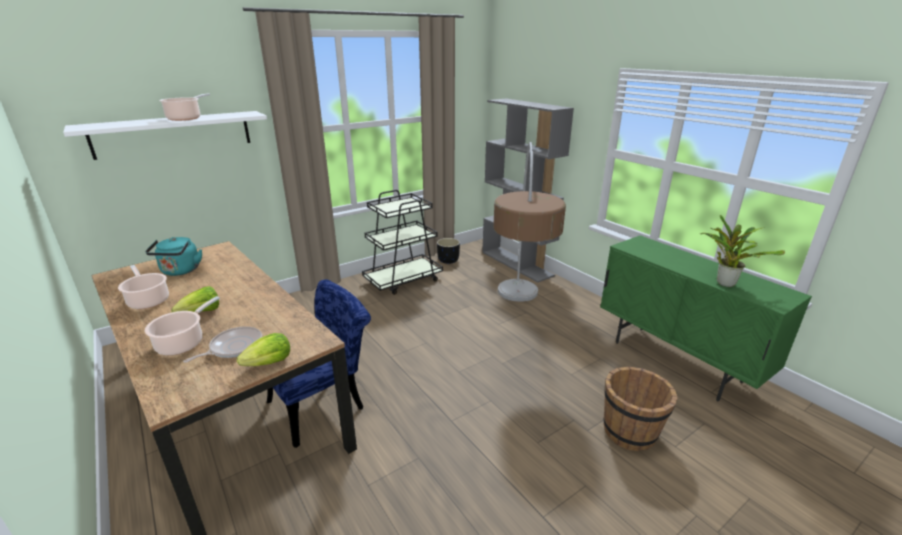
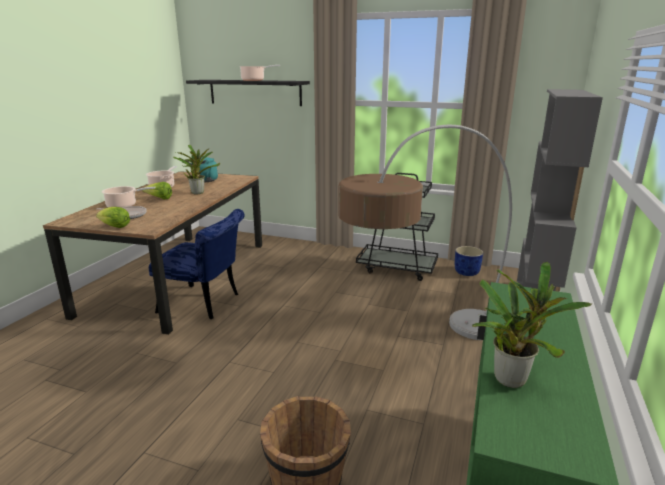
camera: 55 degrees right, 5 degrees down
white shelf [63,111,267,160] -> black shelf [186,80,310,106]
black planter [437,238,460,264] -> blue planter [455,246,483,276]
none -> potted plant [173,145,220,195]

